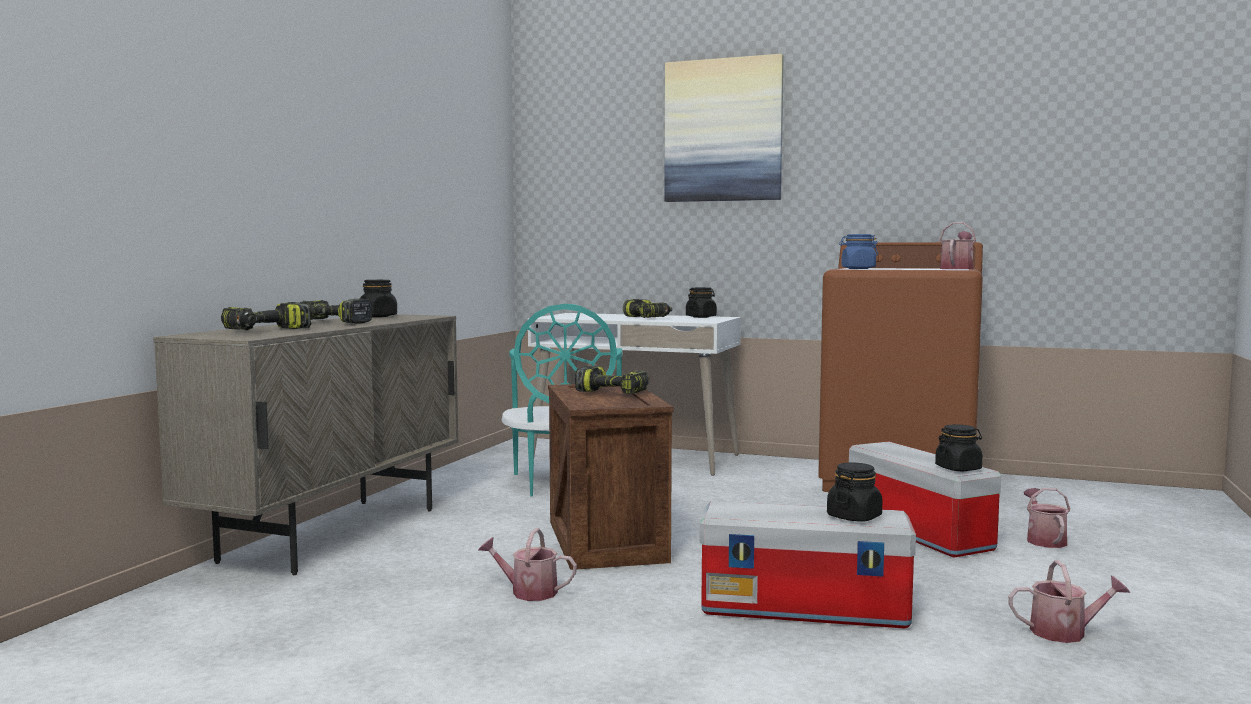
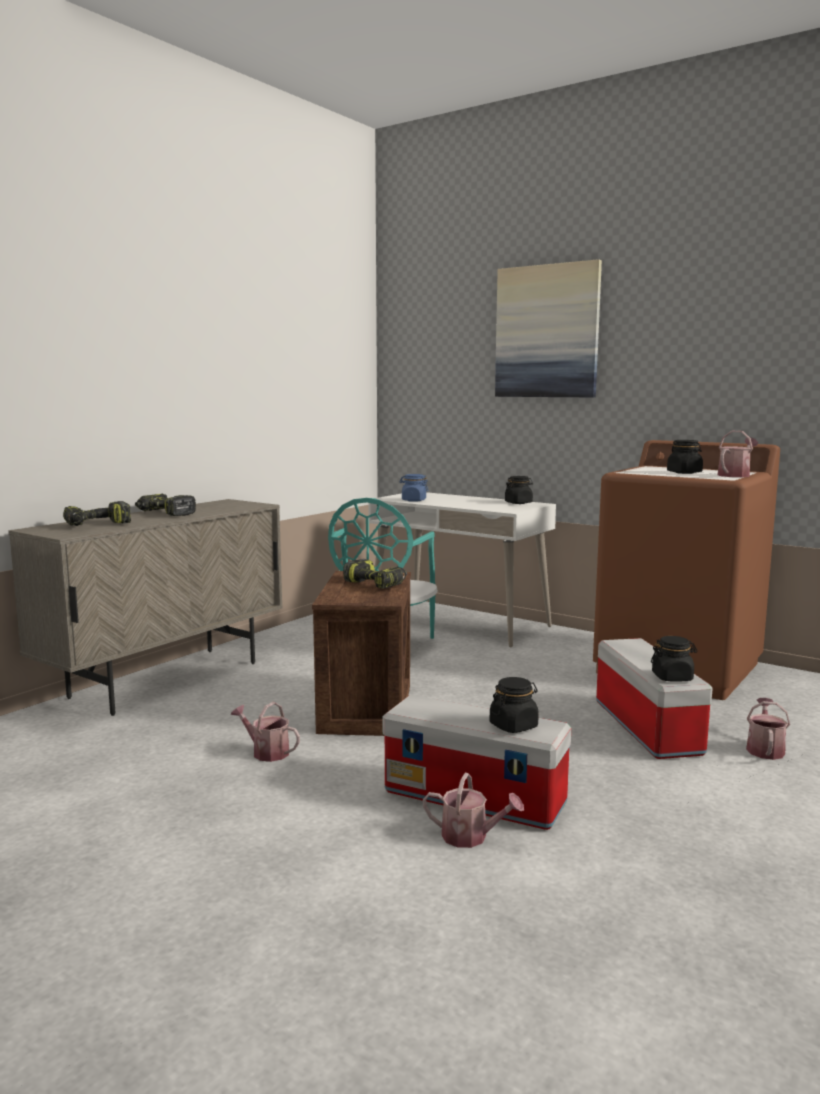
camera: 15 degrees right, 5 degrees up
black jar [360,280,397,317] -> black jar moved to [667,440,703,474]
power drill [623,299,672,318] -> none
blue jar [839,234,878,269] -> blue jar moved to [399,474,428,502]
watering can [1008,560,1130,643] -> watering can moved to [423,773,524,848]

